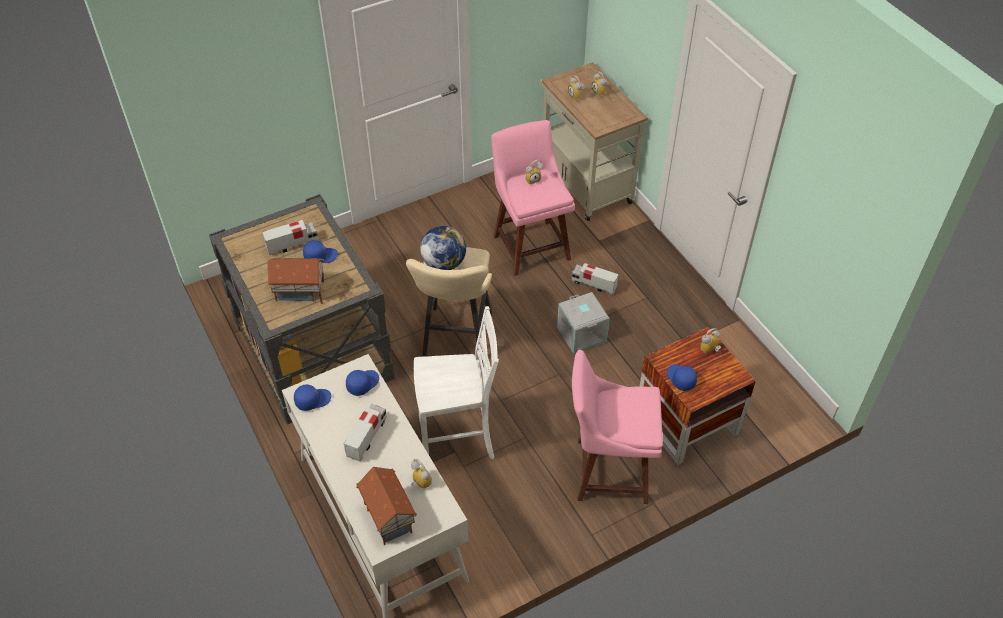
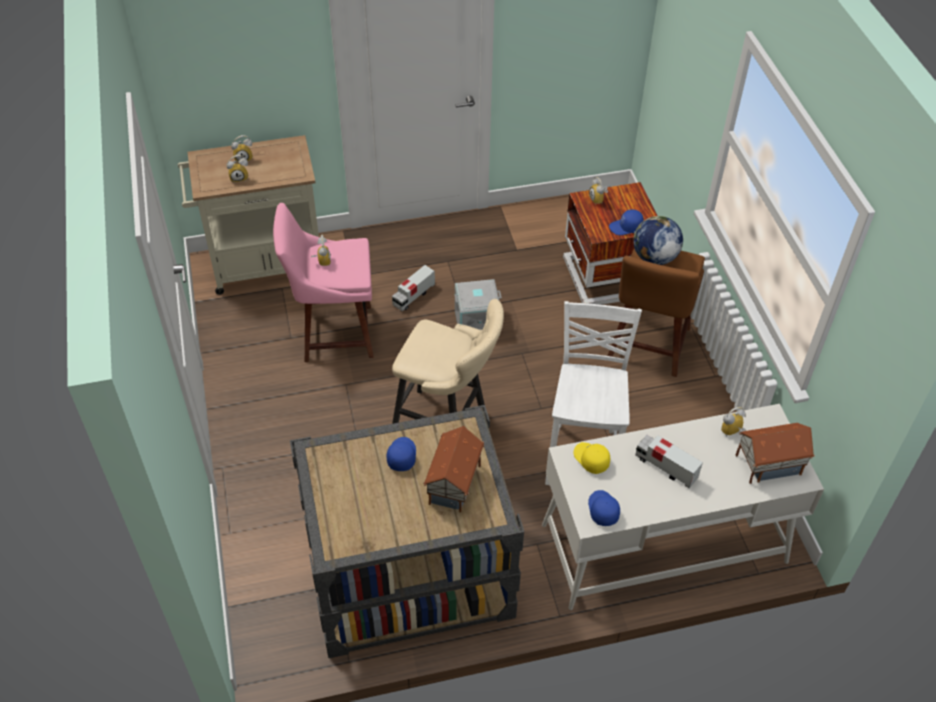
camera: 75 degrees left, 0 degrees up
toy truck [262,220,318,255] -> none
blue cap [346,370,379,396] -> yellow cap [574,442,610,474]
globe [420,226,466,270] -> globe moved to [633,216,683,265]
pink stool [572,350,663,504] -> brown stool [607,248,705,377]

